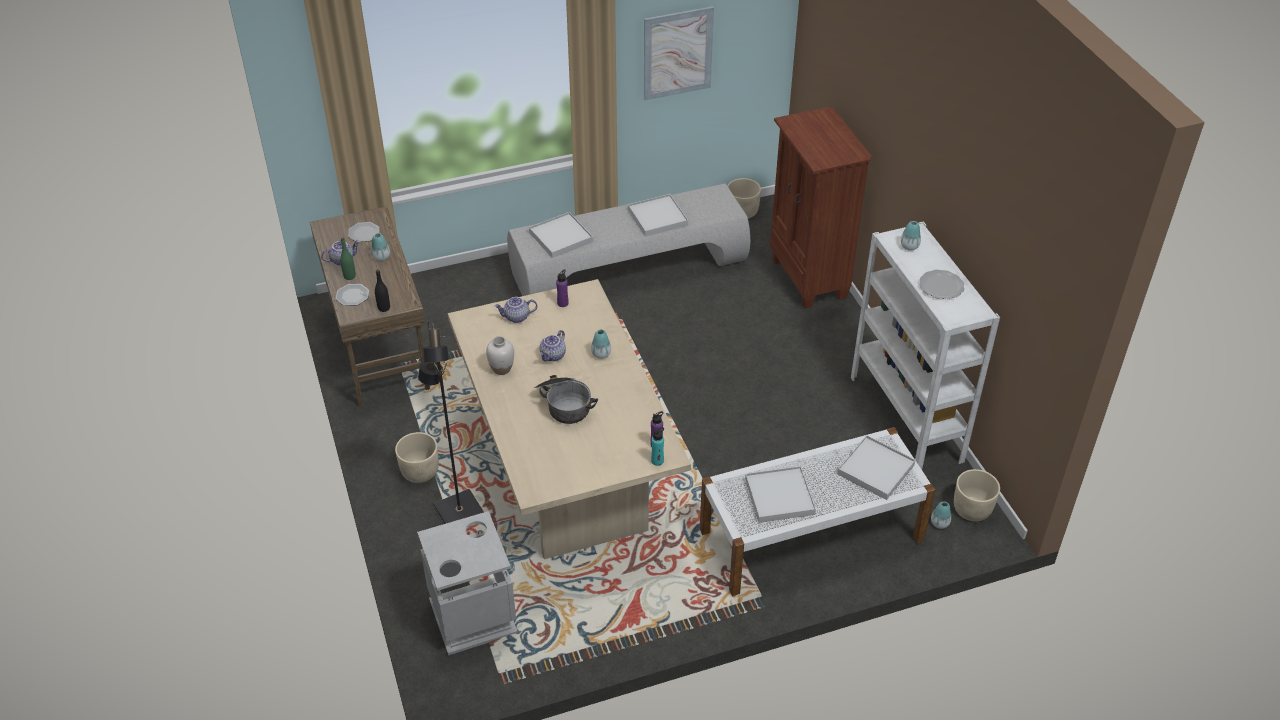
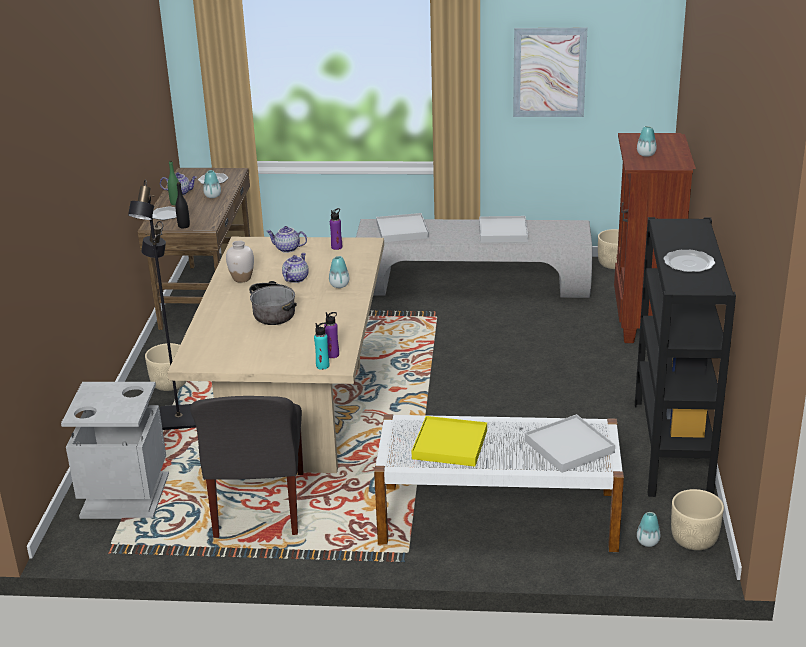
camera: 25 degrees right, 15 degrees down
teapot [540,330,566,362] -> teapot turned 150 degrees clockwise [282,253,309,283]
white tray [745,466,816,523] -> yellow tray [412,416,487,467]
white bookcase [851,221,1000,470] -> black bookcase [635,217,736,497]
vase [900,221,921,251] -> vase moved to [637,126,656,157]
none -> grey chair [190,396,303,538]

